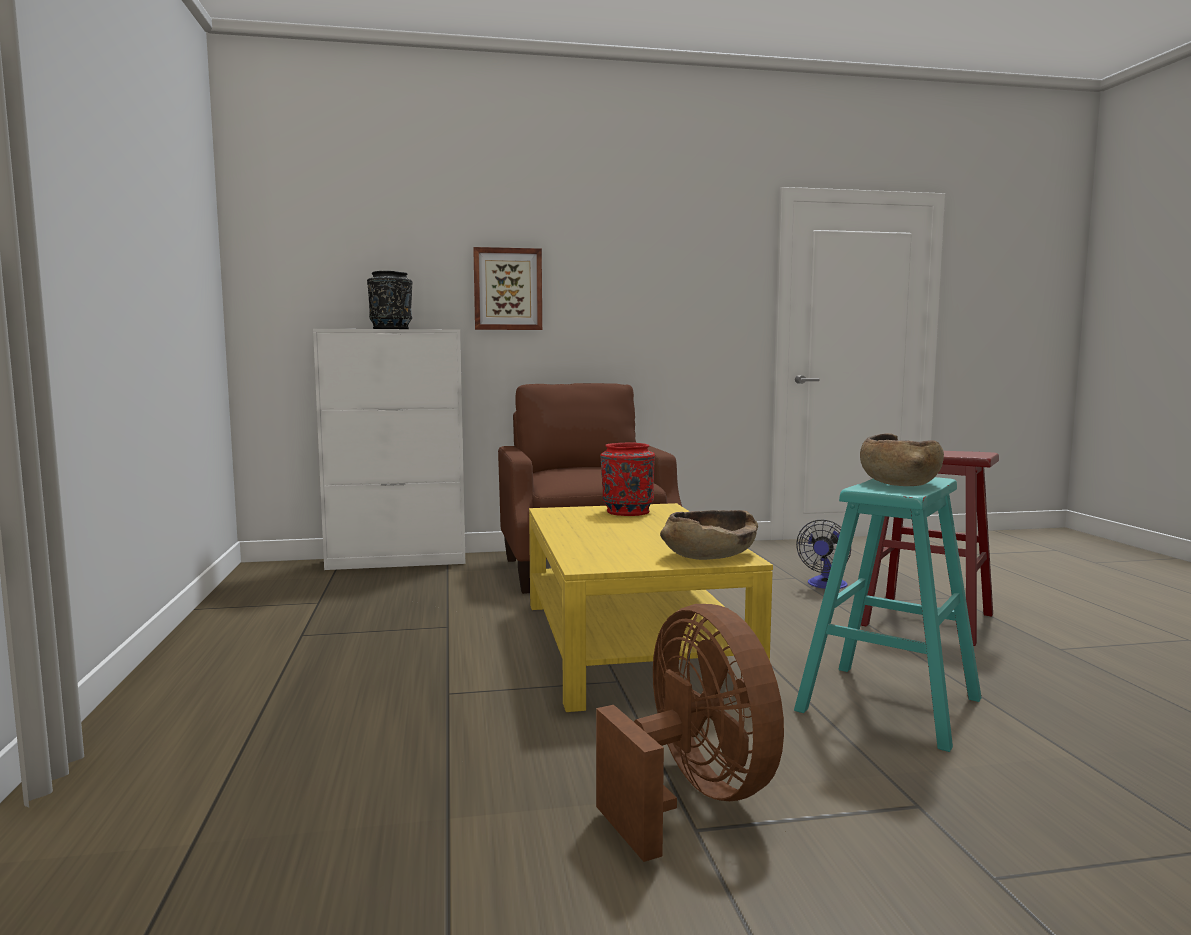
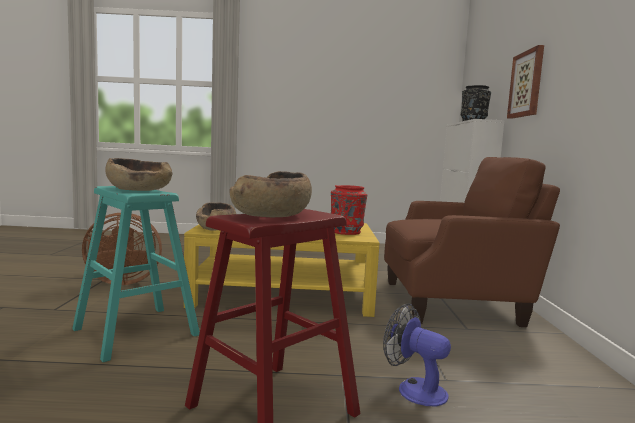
camera: 100 degrees right, 0 degrees up
none -> brown bowl [229,171,312,217]

